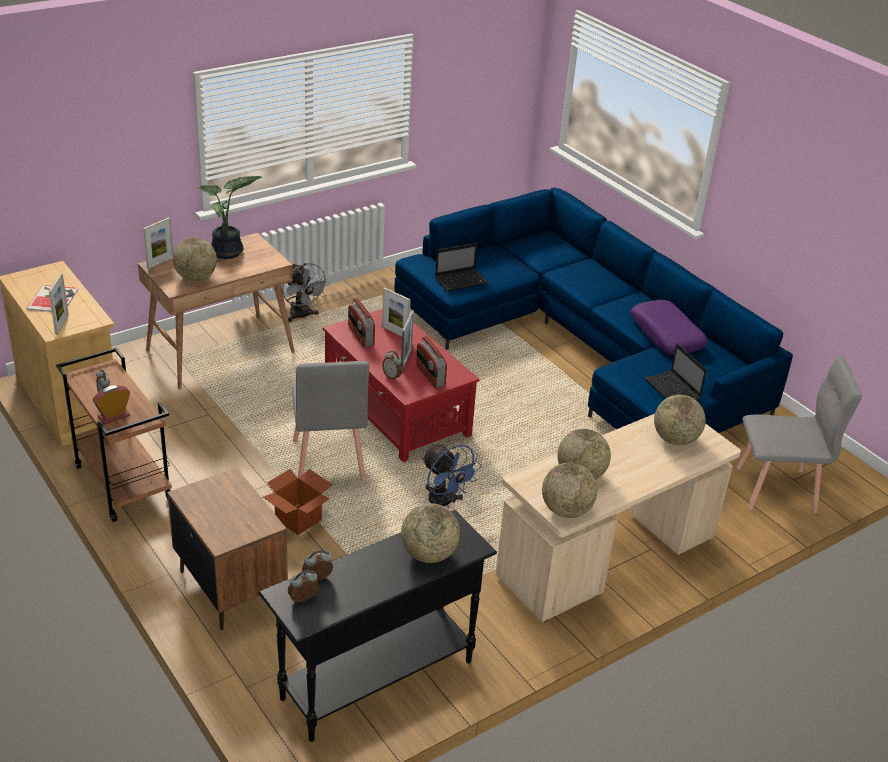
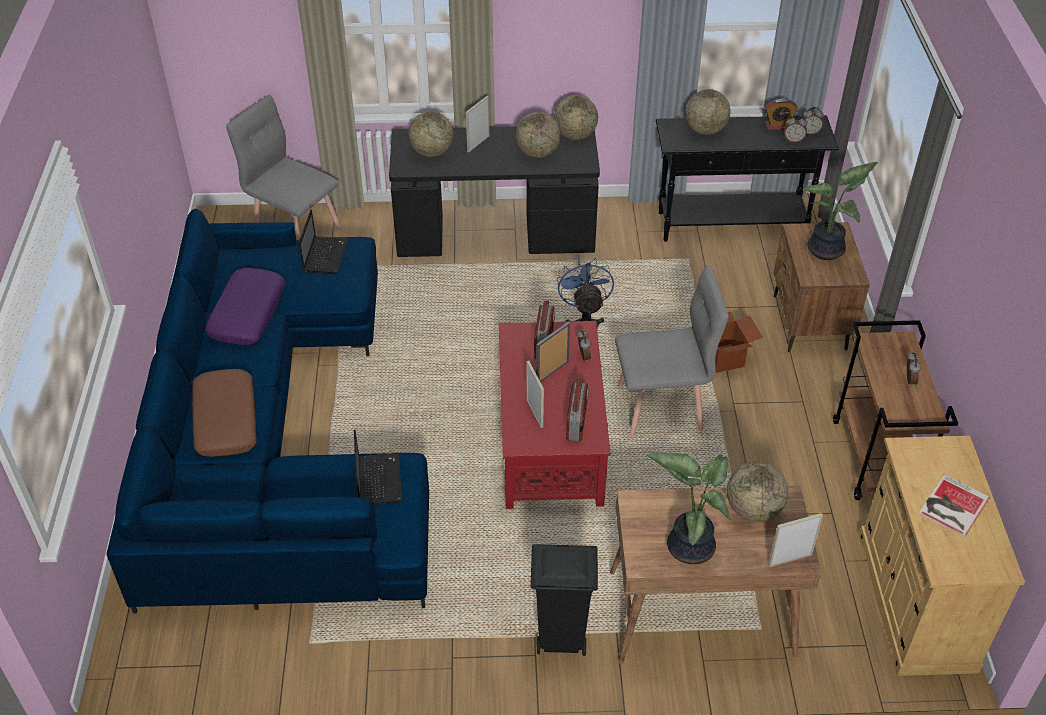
camera: 145 degrees left, 10 degrees up
picture frame [49,273,69,335] -> picture frame moved to [466,96,489,152]
alarm clock [92,385,130,425] -> alarm clock moved to [765,98,798,130]
grey fan [282,263,330,322] -> black trash can [531,544,598,656]
grey chair [292,361,369,479] -> grey chair turned 60 degrees clockwise [615,266,729,437]
laptop [435,243,488,291] -> laptop turned 75 degrees clockwise [354,429,402,505]
beige desk [496,414,741,622] -> black desk [389,126,600,257]
none -> brown pillow [192,369,257,457]
none -> potted plant [803,162,878,260]

